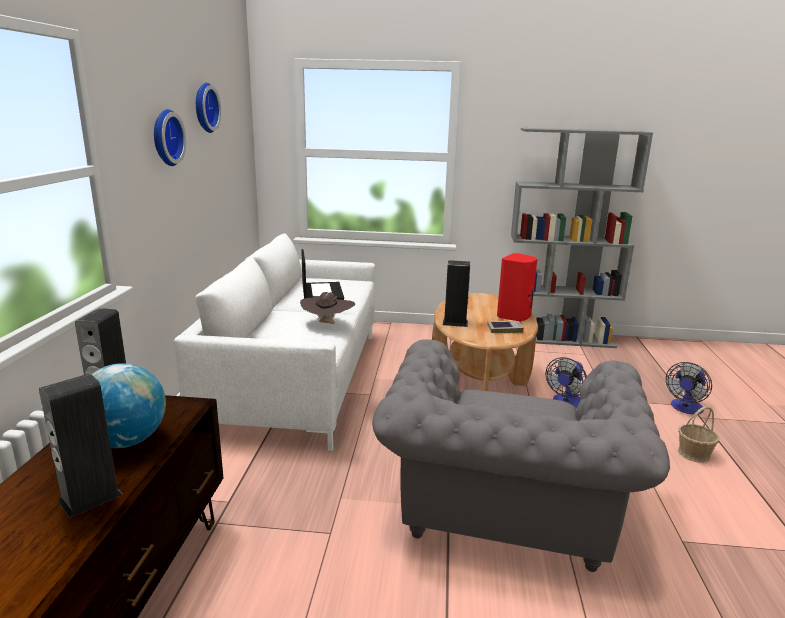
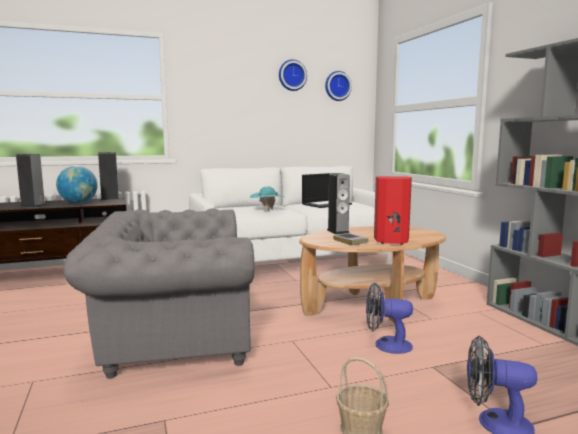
camera: 65 degrees right, 10 degrees down
wall clock [154,109,186,166] -> wall clock moved to [325,71,352,101]
brown hat [300,292,355,324] -> turquoise hat [250,187,284,210]

